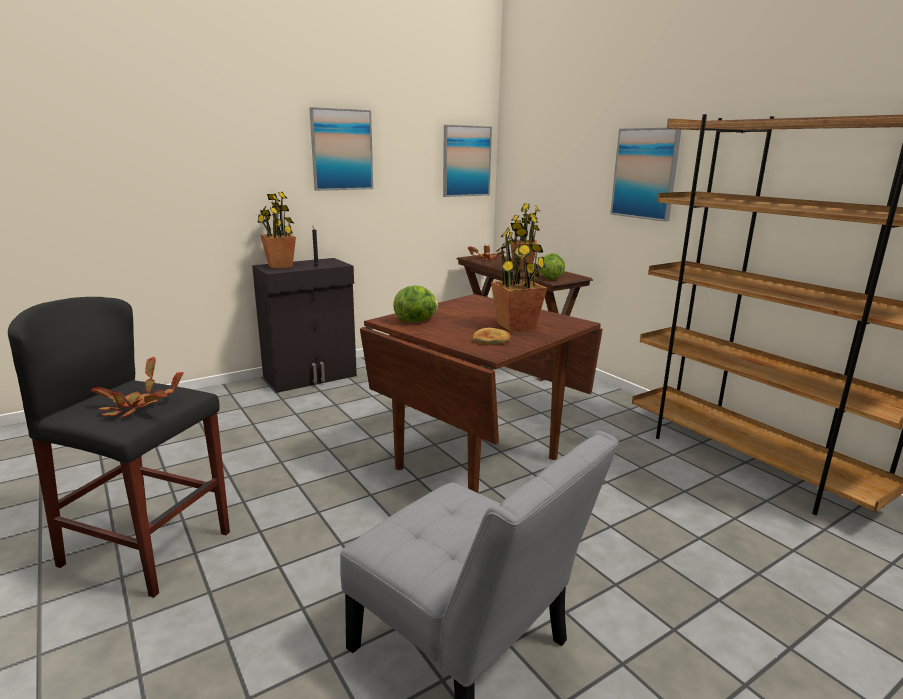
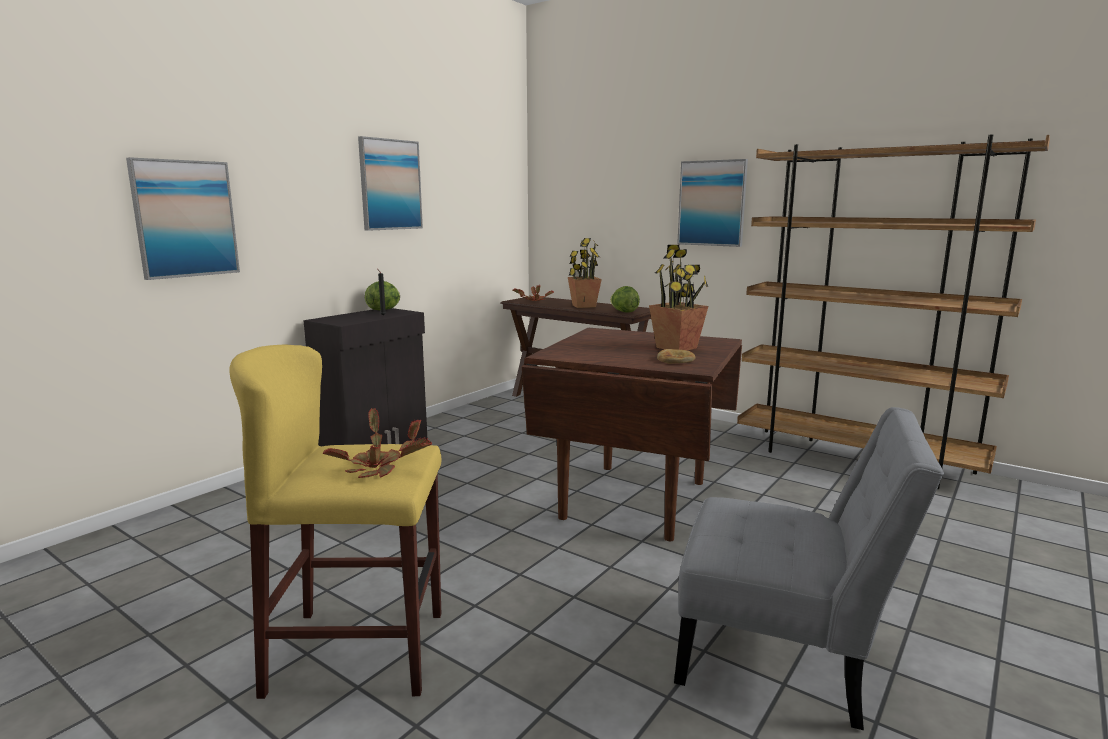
camera: 20 degrees left, 5 degrees down
black stool [8,297,230,598] -> yellow stool [229,345,441,699]
potted plant [257,192,296,269] -> none
lettuce [393,286,438,322] -> lettuce moved to [365,281,400,310]
picture [443,125,492,197] -> picture moved to [126,157,240,280]

